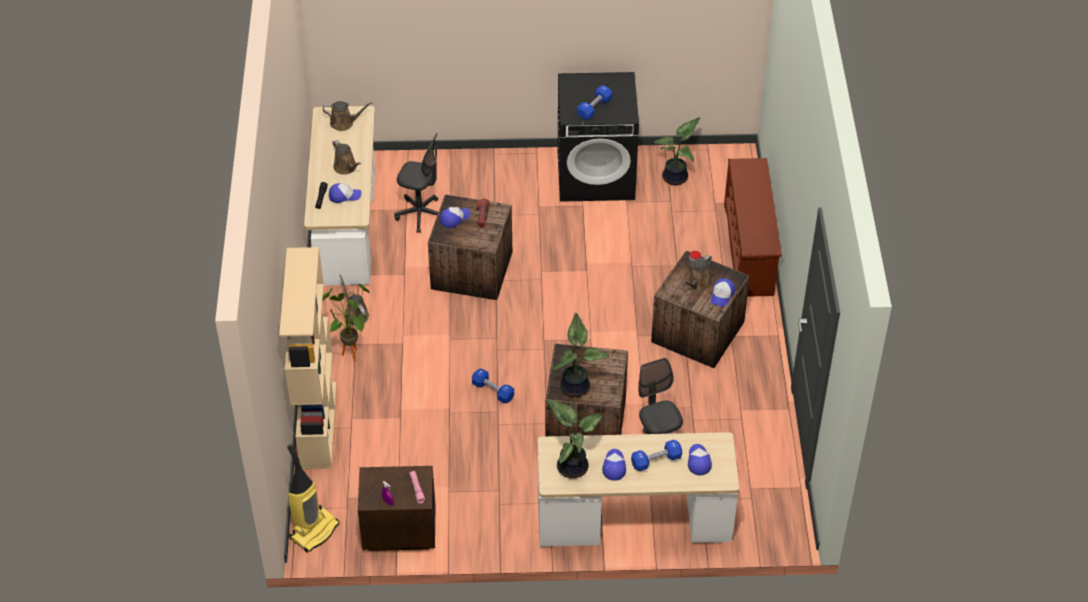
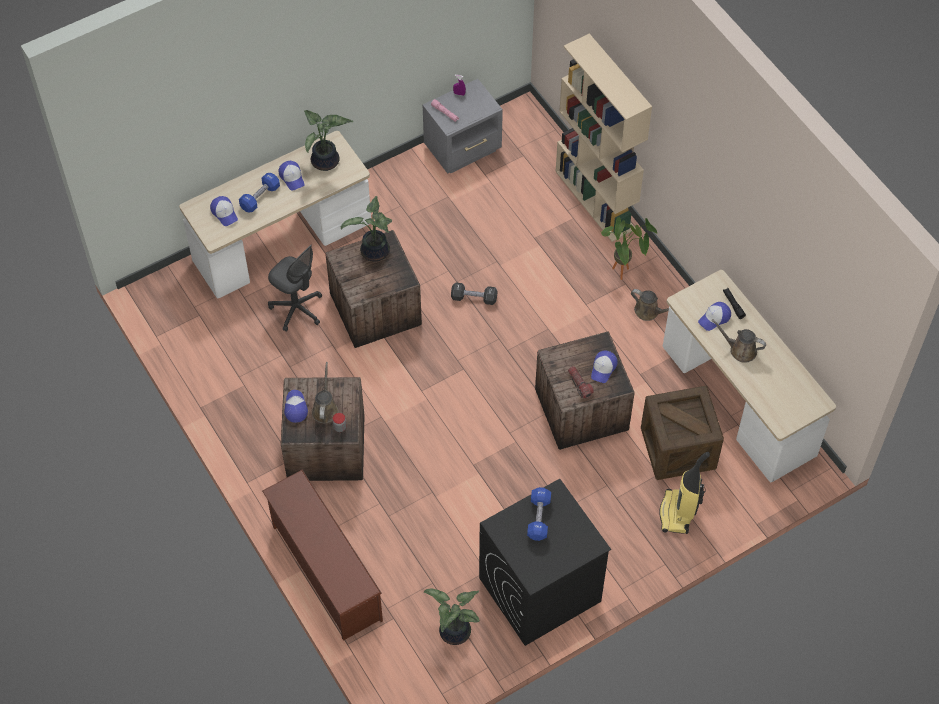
camera: 150 degrees right, 10 degrees up
vacuum cleaner [287,444,339,553] -> vacuum cleaner moved to [660,452,710,534]
brown watering can [322,101,373,131] -> none
brown nightstand [358,466,435,551] -> grey nightstand [423,79,503,174]
grey office chair [394,133,438,233] -> crate [641,386,724,480]
blue dumbbell [472,369,514,403] -> black dumbbell [451,282,497,305]

